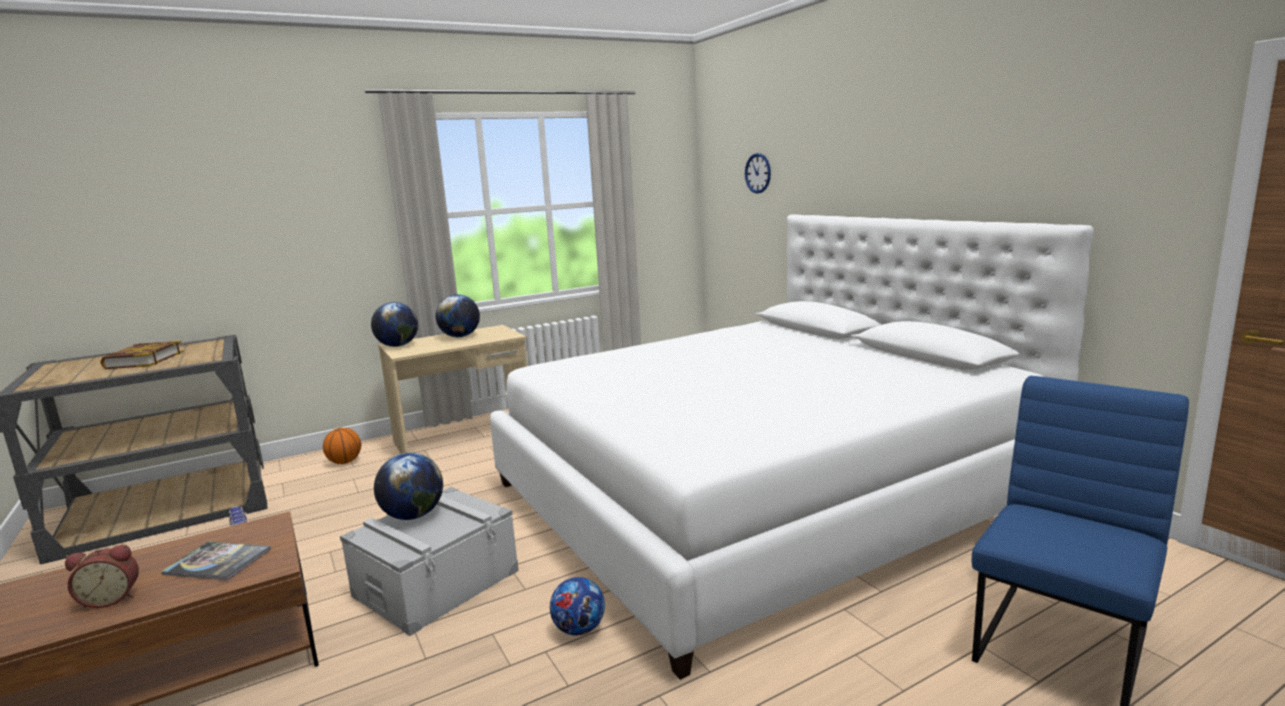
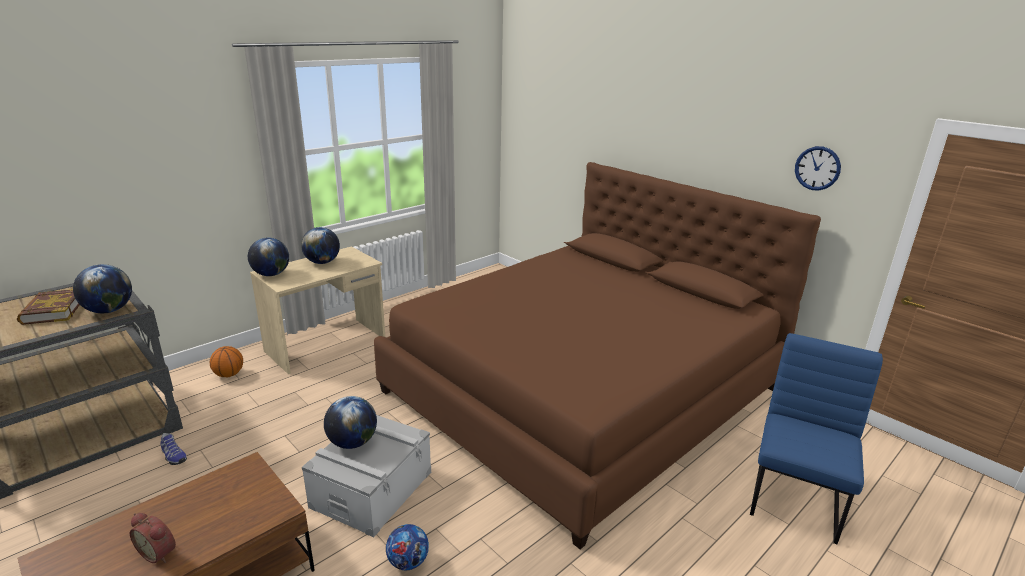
camera: 15 degrees left, 10 degrees up
alarm clock [65,545,139,608] -> alarm clock turned 60 degrees clockwise [130,513,176,563]
book [161,542,271,581] -> none
white bed [490,214,1094,680] -> brown bed [374,162,821,549]
football [550,577,605,636] -> football moved to [386,524,429,570]
wall clock [745,153,771,194] -> wall clock moved to [795,146,841,191]
none -> globe [73,264,132,313]

